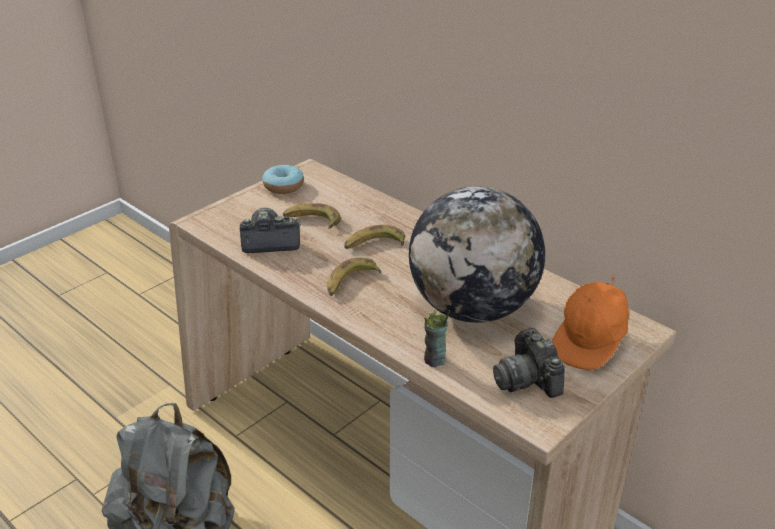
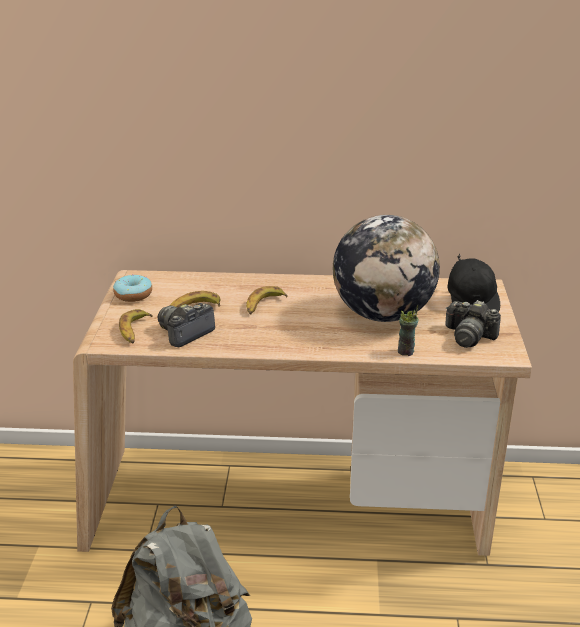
camera: 40 degrees left, 5 degrees down
banana [327,258,381,296] -> banana moved to [119,309,153,343]
orange cap [552,274,629,370] -> black cap [447,254,500,312]

